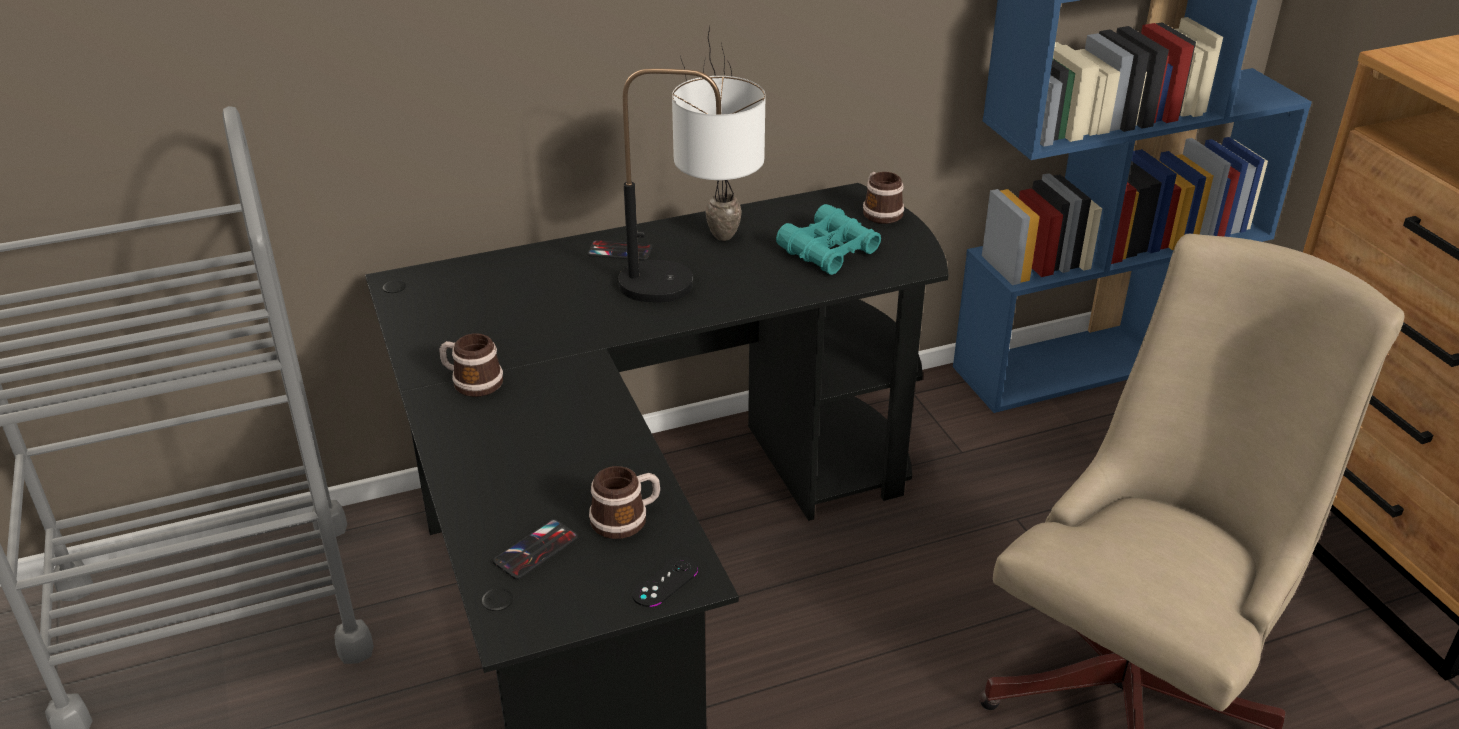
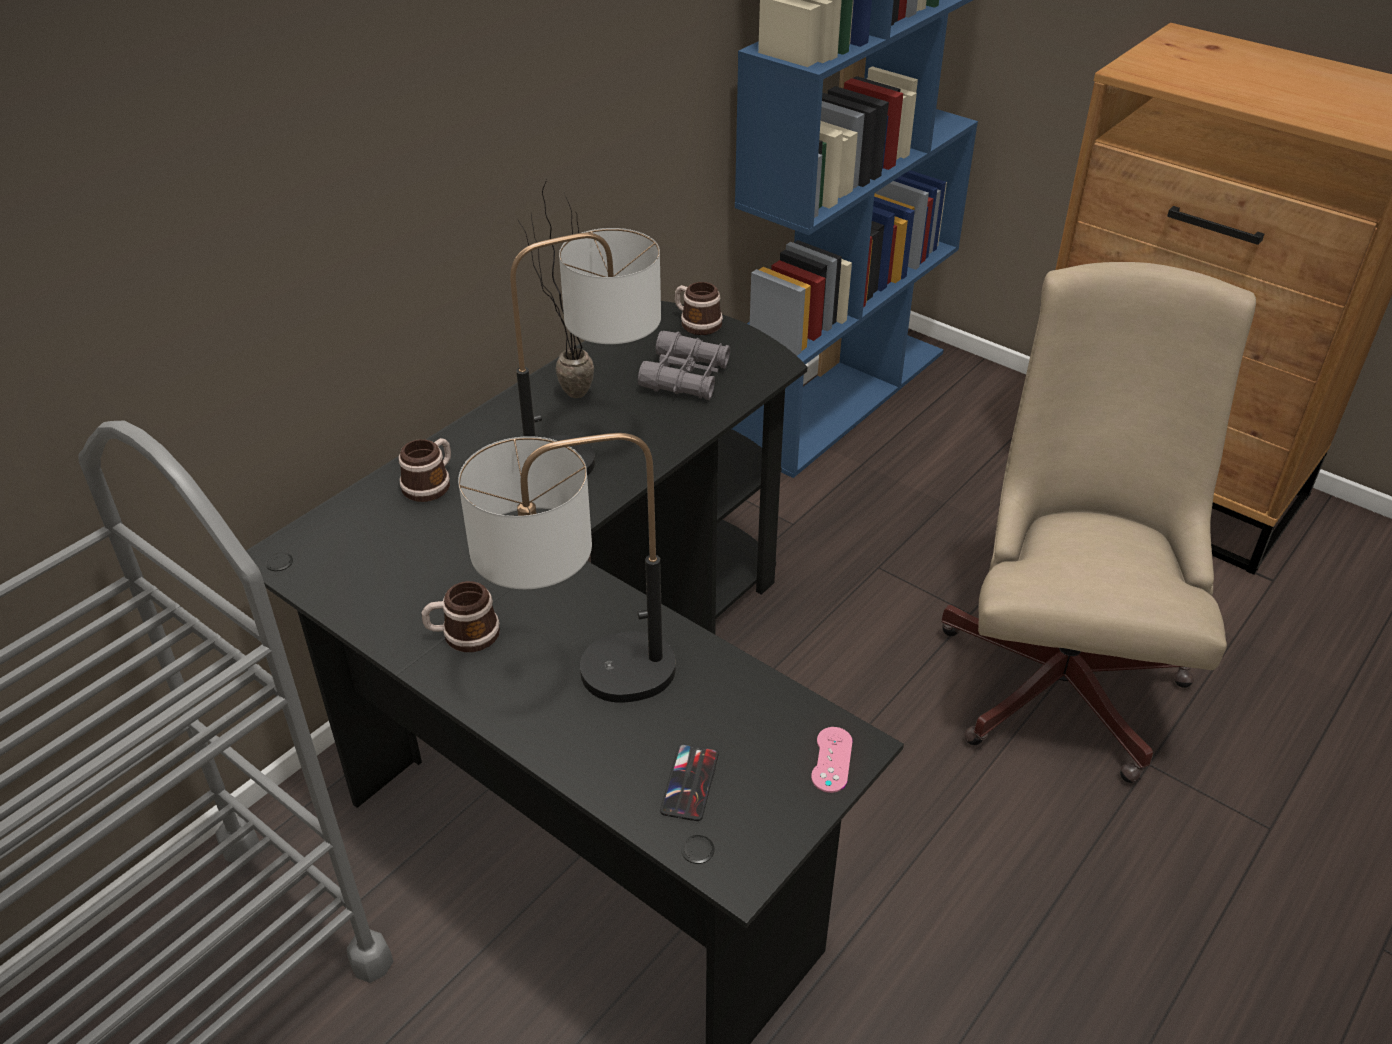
camera: 30 degrees left, 5 degrees up
phone [588,240,652,260] -> none
mug [589,466,660,539] -> mug moved to [399,438,451,502]
black game controller [632,556,698,607] -> pink game controller [811,727,853,793]
turquoise binoculars [776,204,881,275] -> grey binoculars [638,331,730,400]
none -> table lamp [458,433,676,703]

